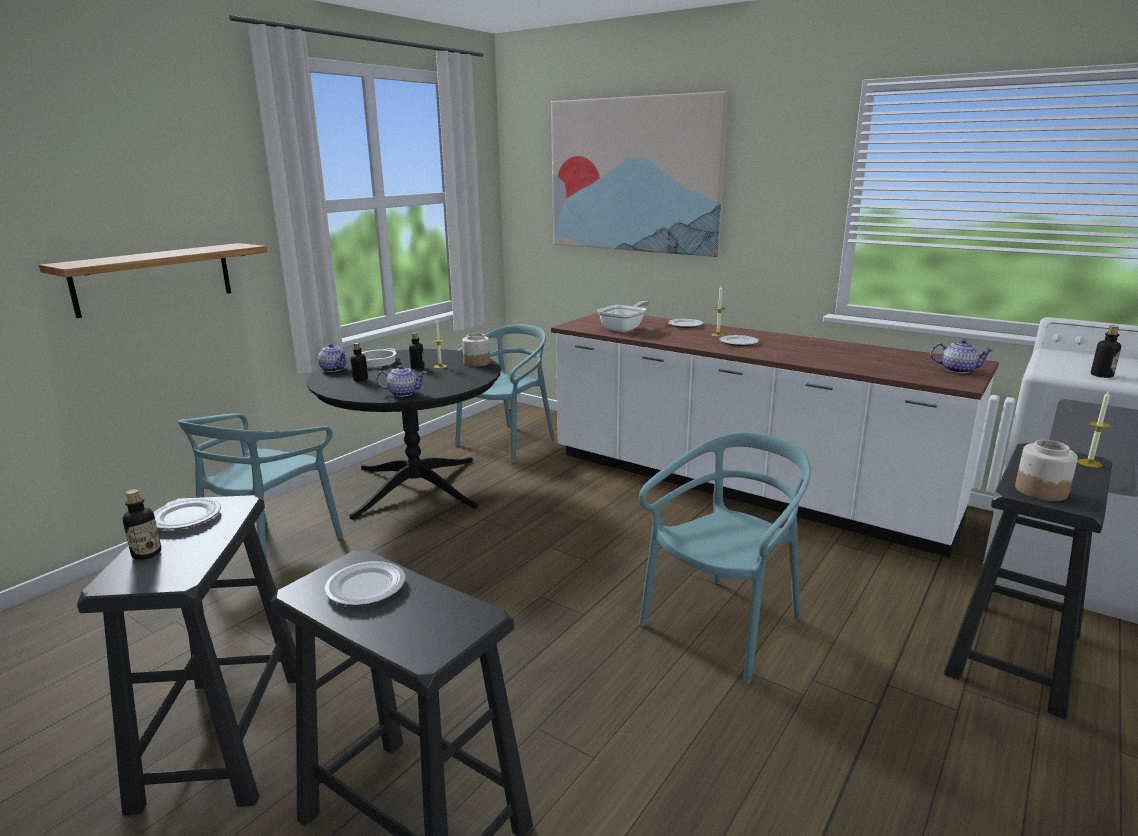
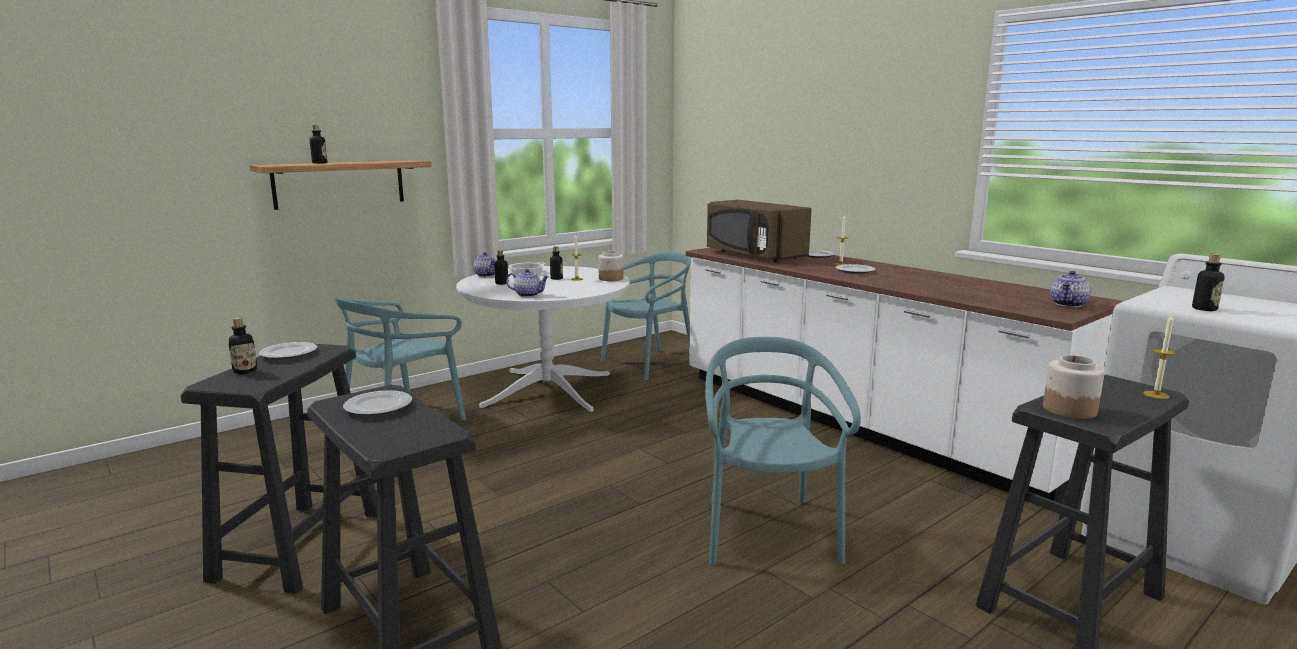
camera: 15 degrees right, 5 degrees down
black dining table [307,349,501,520] -> white dining table [456,266,630,412]
picture [551,91,729,257] -> none
frying pan [597,301,649,332] -> brown microwave [707,200,812,262]
turquoise chair [639,432,811,683] -> turquoise chair turned 60 degrees counterclockwise [705,337,861,565]
teapot [931,339,994,373] -> teapot turned 90 degrees clockwise [1050,271,1090,307]
none -> bottle [310,125,327,164]

